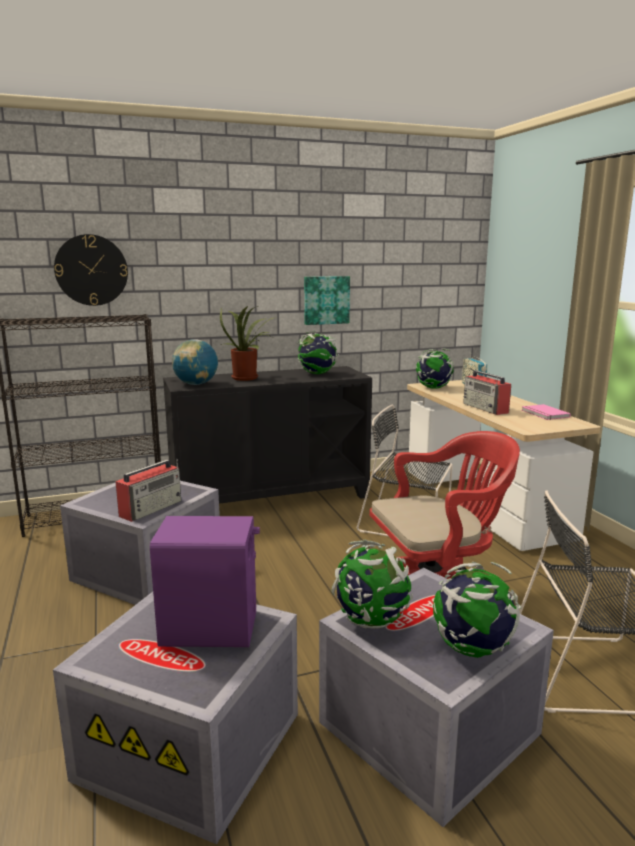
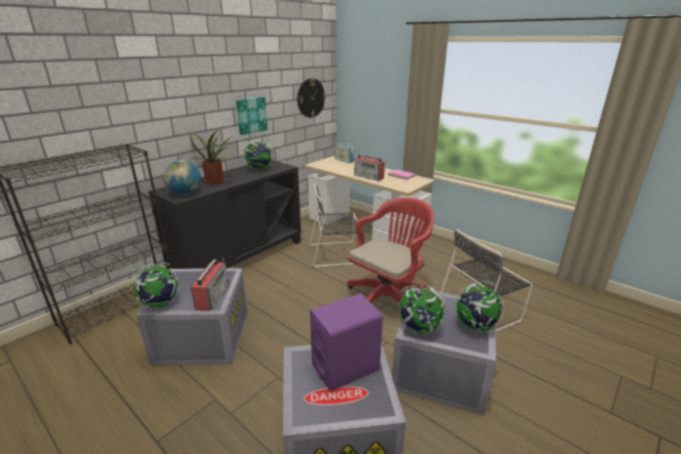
camera: 30 degrees left, 10 degrees up
wall clock [54,234,128,306] -> wall clock moved to [297,78,326,118]
globe [416,348,454,389] -> globe moved to [133,262,178,308]

